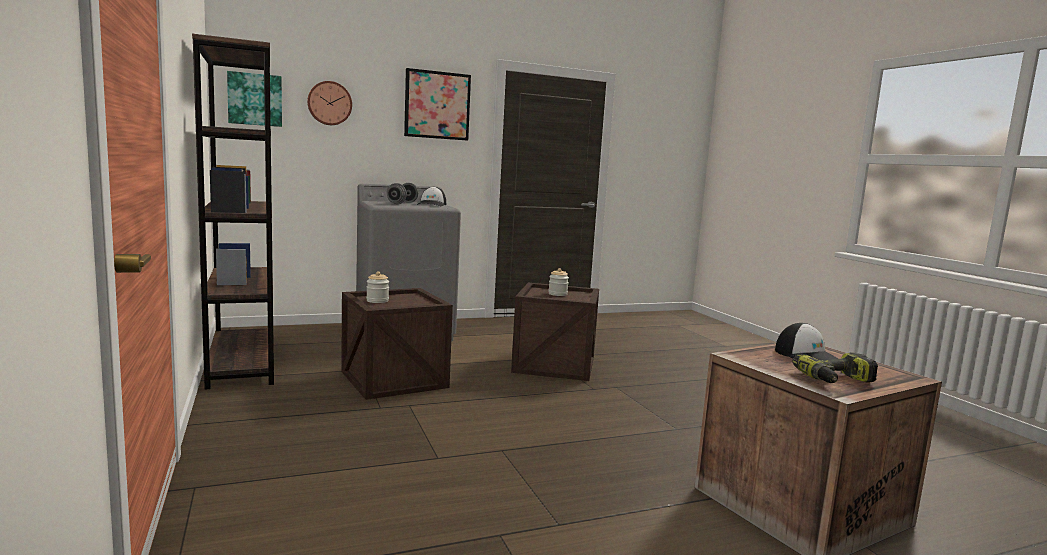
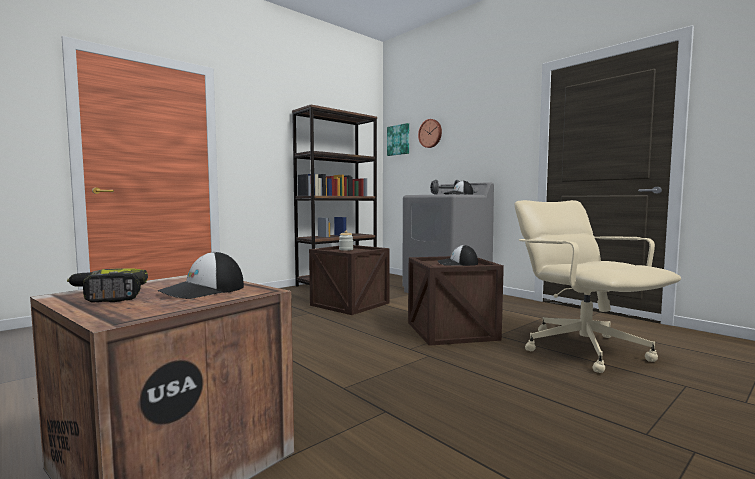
camera: 70 degrees right, 5 degrees down
picture [404,68,471,140] -> none
jar [548,268,569,296] -> cap [438,245,478,266]
none -> beige office chair [515,200,681,373]

